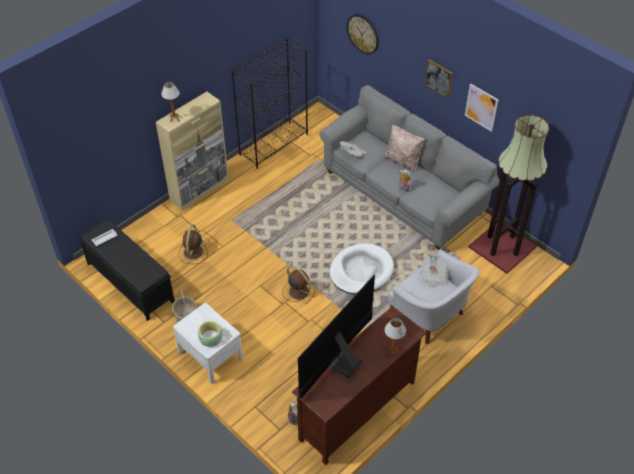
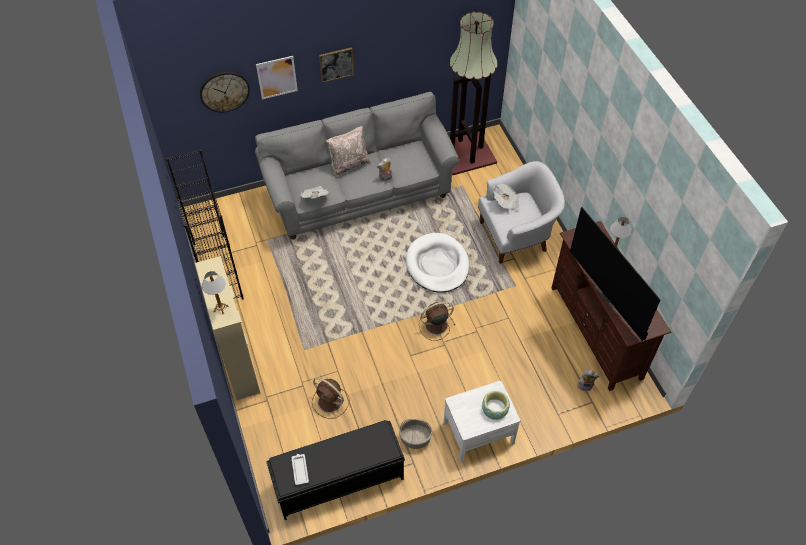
camera: 65 degrees left, 5 degrees up
picture [465,84,498,132] -> picture moved to [256,56,298,99]

